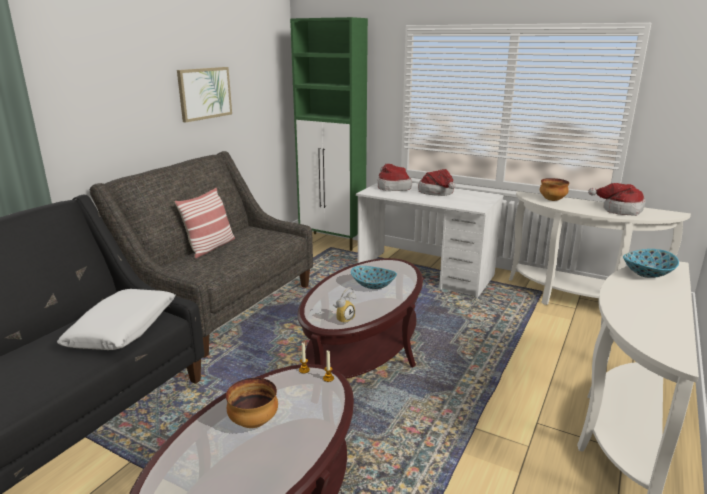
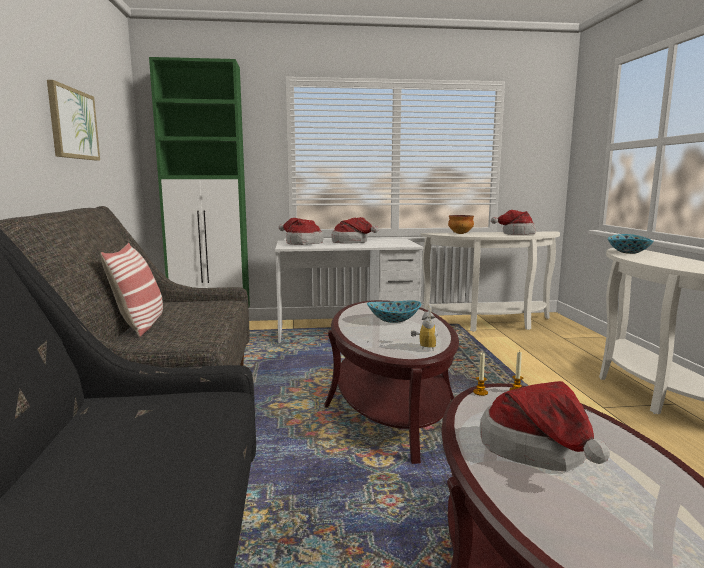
camera: 35 degrees left, 10 degrees down
white pillow [57,289,176,350] -> none
bowl [226,378,278,428] -> hat [480,381,610,471]

